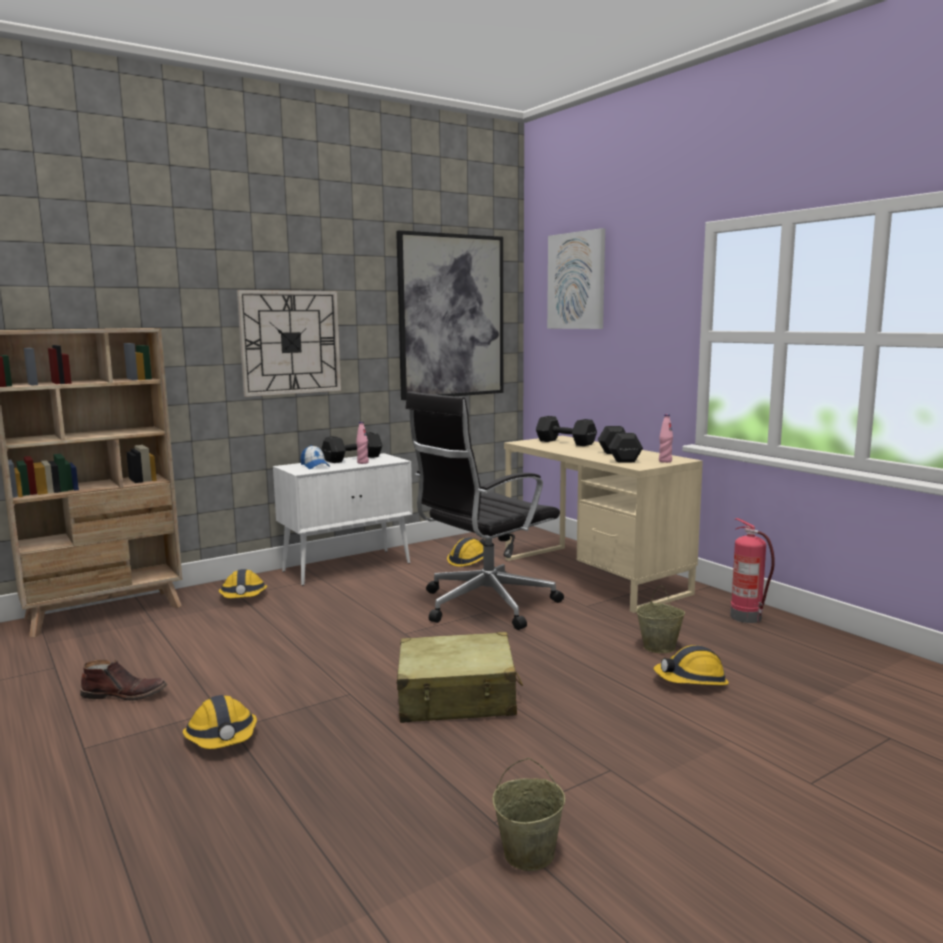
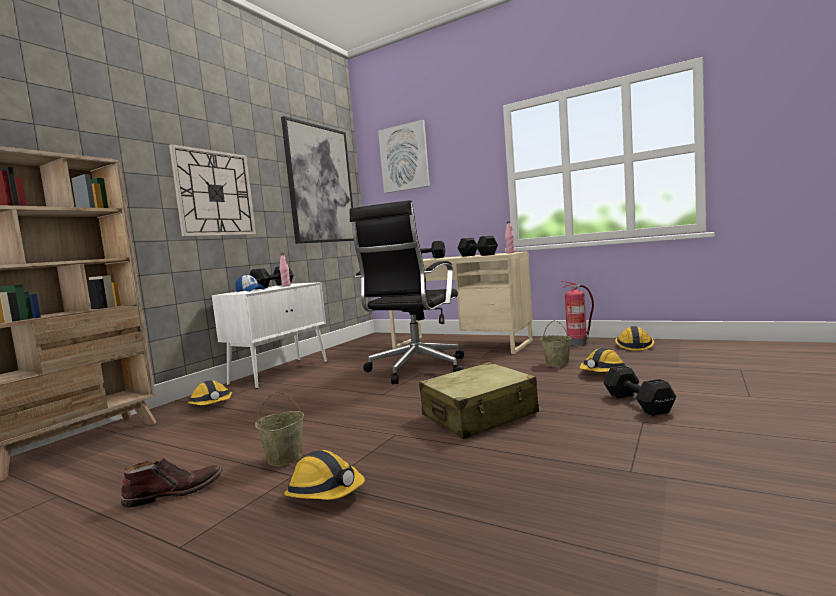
camera: 25 degrees left, 5 degrees down
hard hat [447,537,485,567] -> hard hat moved to [615,326,654,351]
beige bucket [492,758,565,871] -> beige bucket moved to [255,392,304,466]
none -> black dumbbell [603,366,677,416]

